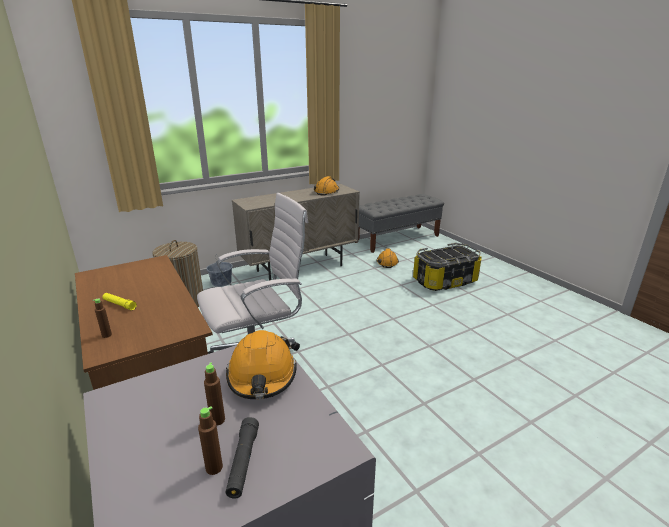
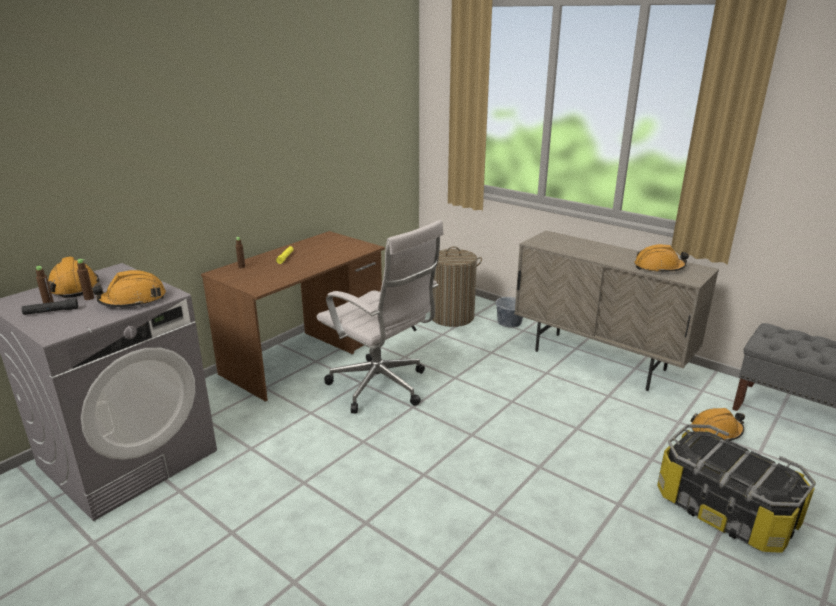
camera: 70 degrees right, 0 degrees up
none -> orange hard hat [48,257,100,298]

